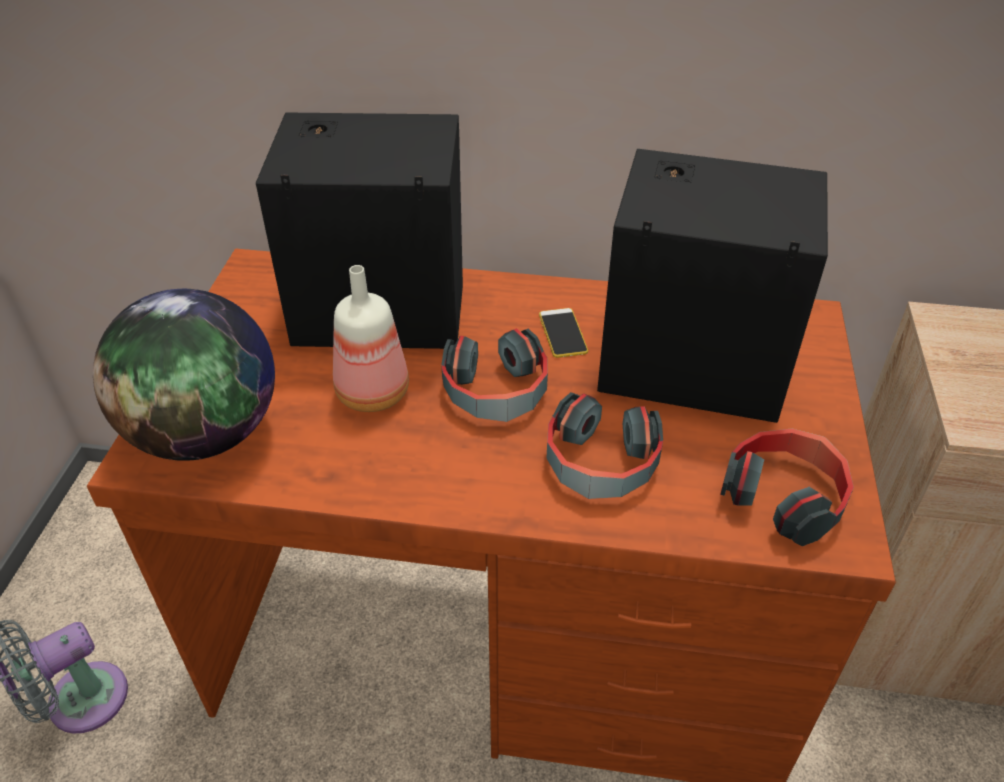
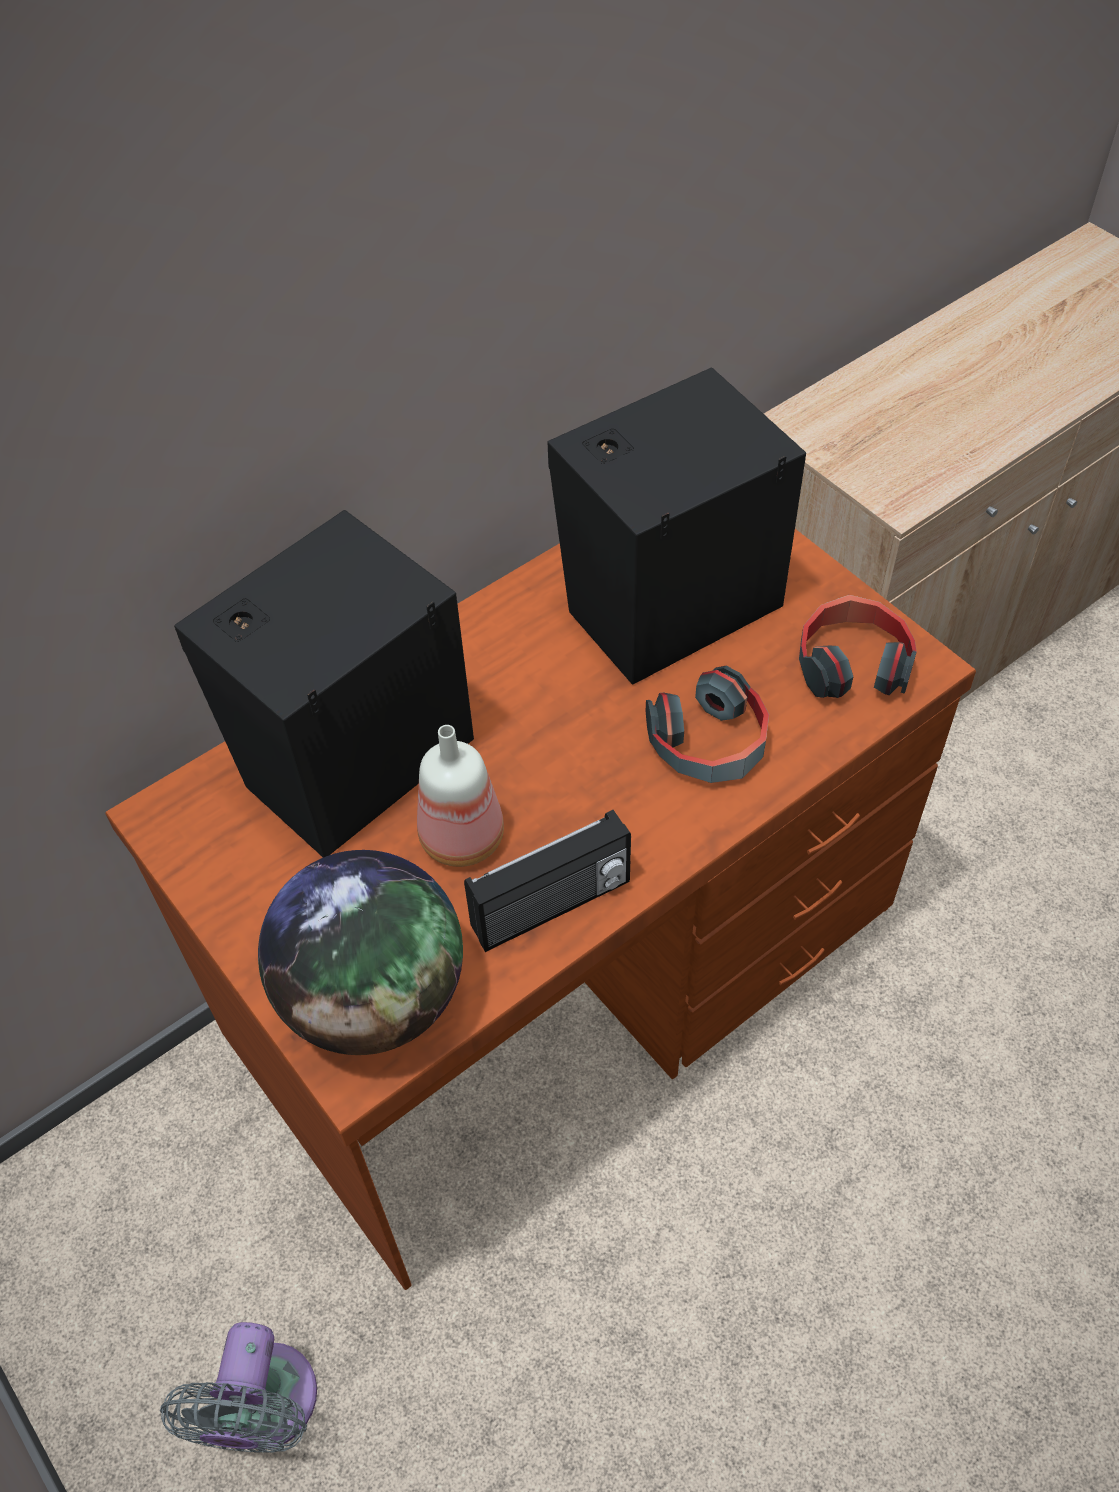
camera: 45 degrees left, 10 degrees up
headphones [441,328,548,422] -> none
phone [539,308,588,358] -> none
none -> radio [464,810,631,952]

